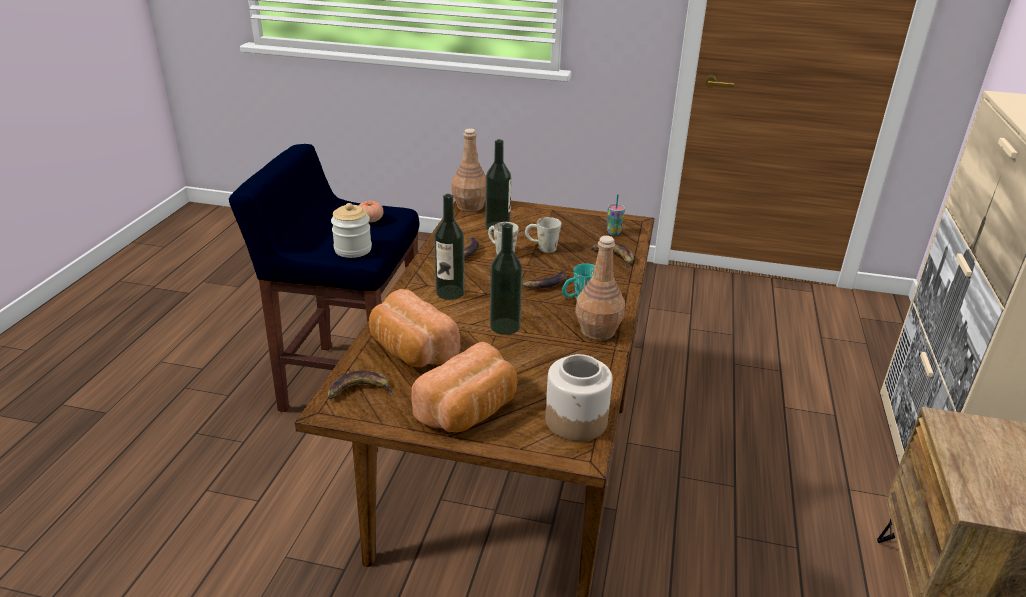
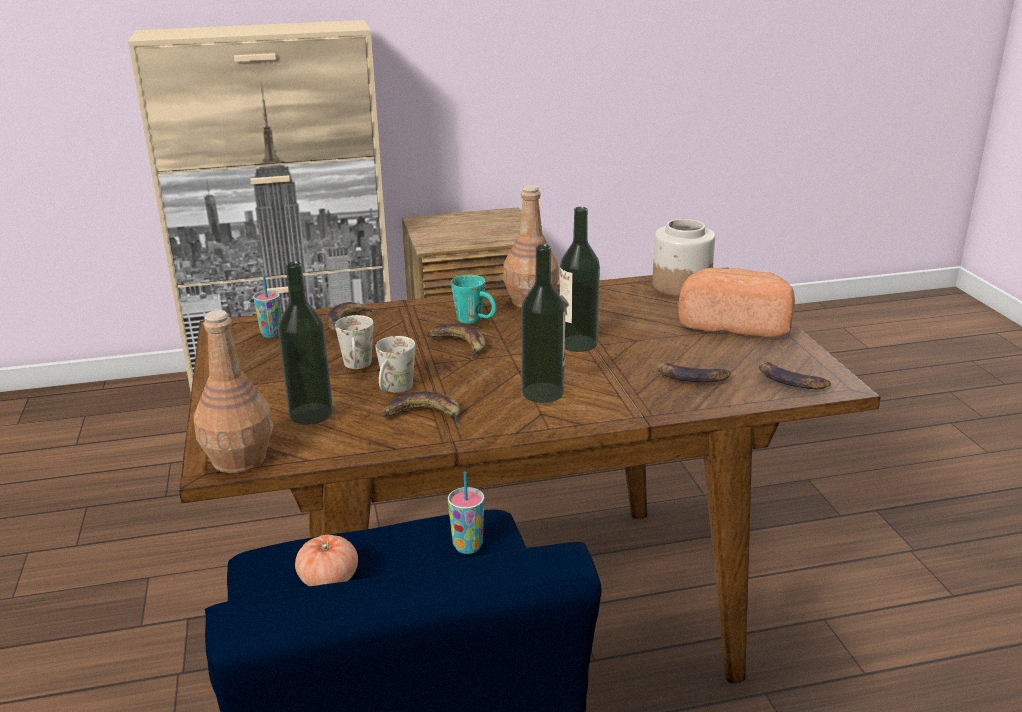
camera: 115 degrees left, 5 degrees down
jar [331,203,372,258] -> cup [448,471,485,554]
bread [369,289,460,367] -> banana [657,361,731,382]

